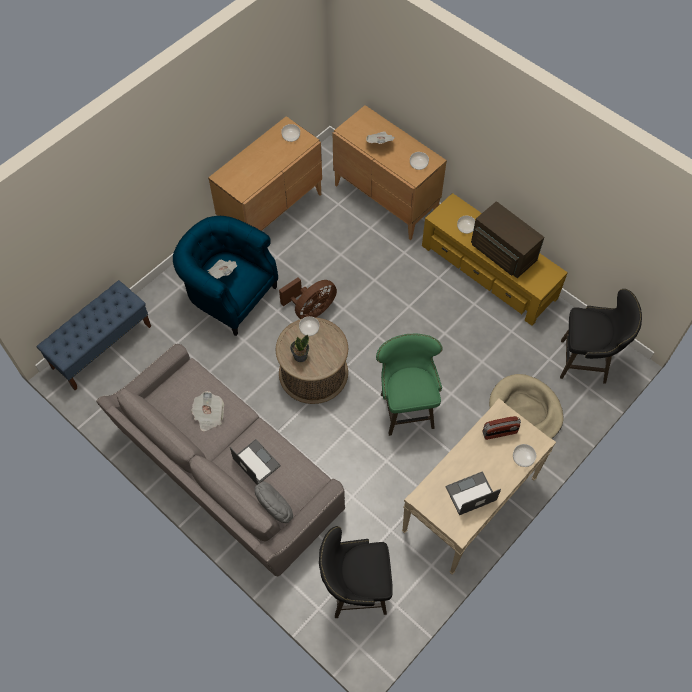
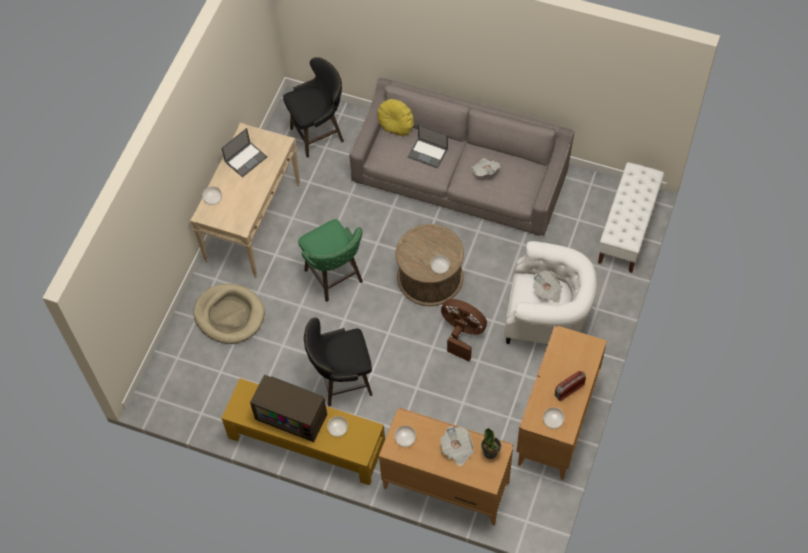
camera: 160 degrees right, 0 degrees up
blue bench [37,280,151,390] -> white bench [598,162,664,273]
blue armchair [173,216,278,336] -> white armchair [504,241,597,344]
grey pillow [255,481,293,523] -> yellow pillow [377,99,414,136]
brown fan [279,278,337,319] -> brown fan turned 90 degrees clockwise [441,299,487,361]
potted plant [290,335,309,362] -> potted plant moved to [481,428,501,459]
radio [483,416,521,440] -> radio moved to [555,371,586,401]
black stool [560,289,642,384] -> black stool moved to [304,317,373,407]

